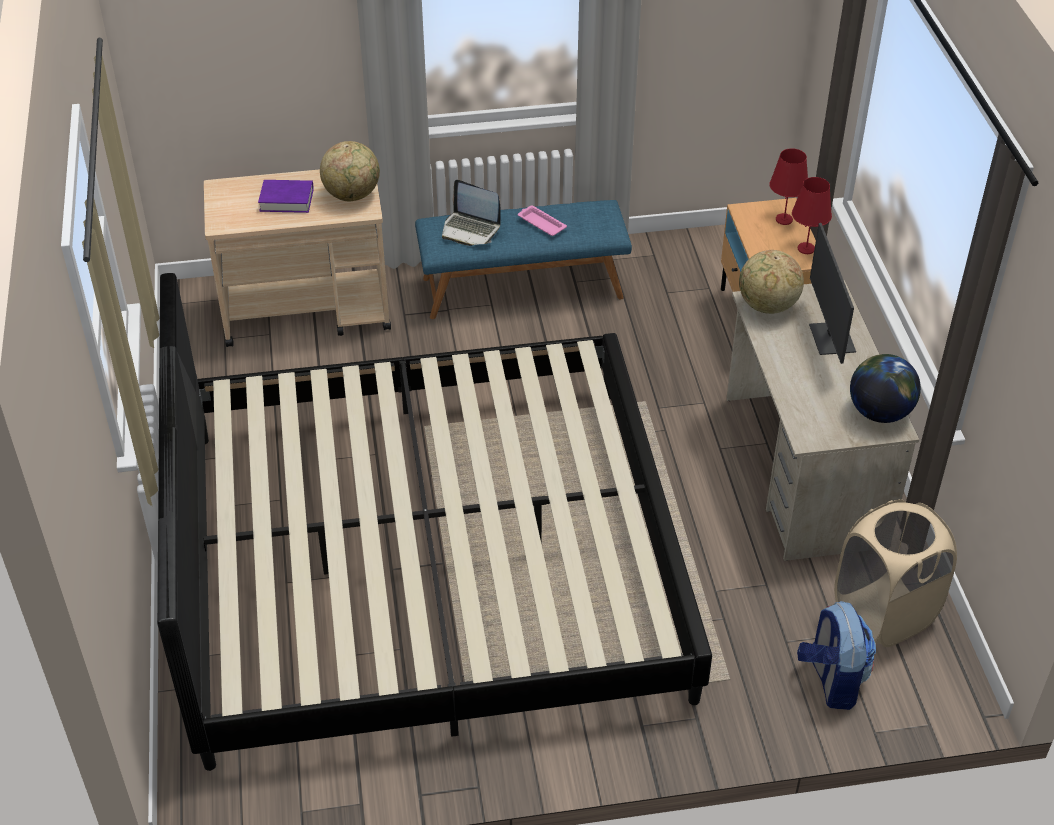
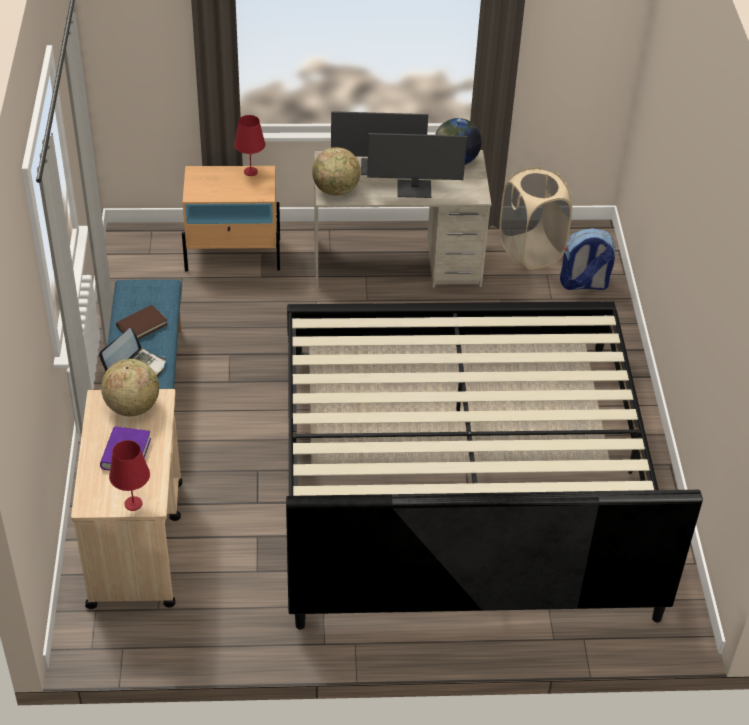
camera: 85 degrees left, 0 degrees up
pink tray [518,205,567,236] -> brown book [116,305,168,339]
red table lamp [769,148,808,225] -> red table lamp moved to [109,440,150,511]
none -> monitor [367,133,467,198]

